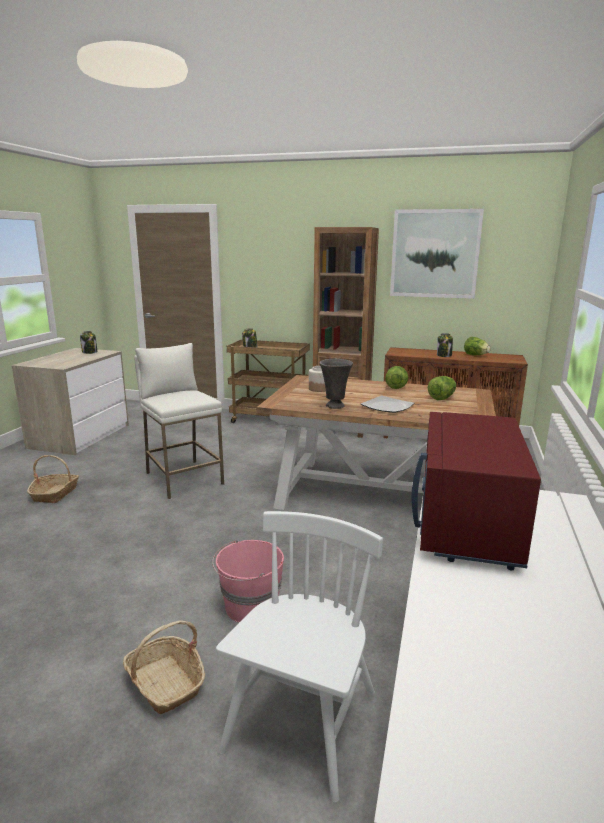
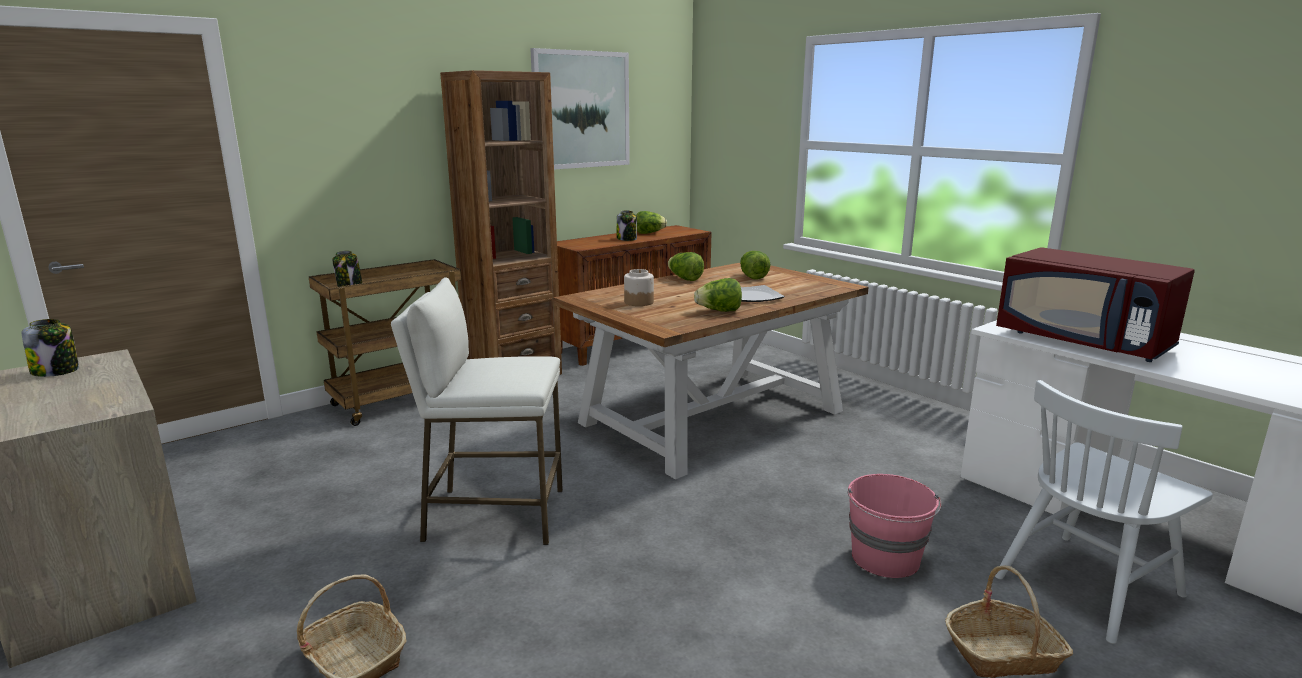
camera: 55 degrees left, 0 degrees up
white chair [216,511,383,803] -> white chair turned 90 degrees counterclockwise [995,380,1213,644]
grey vase [320,359,353,409] -> lettuce [694,278,742,312]

